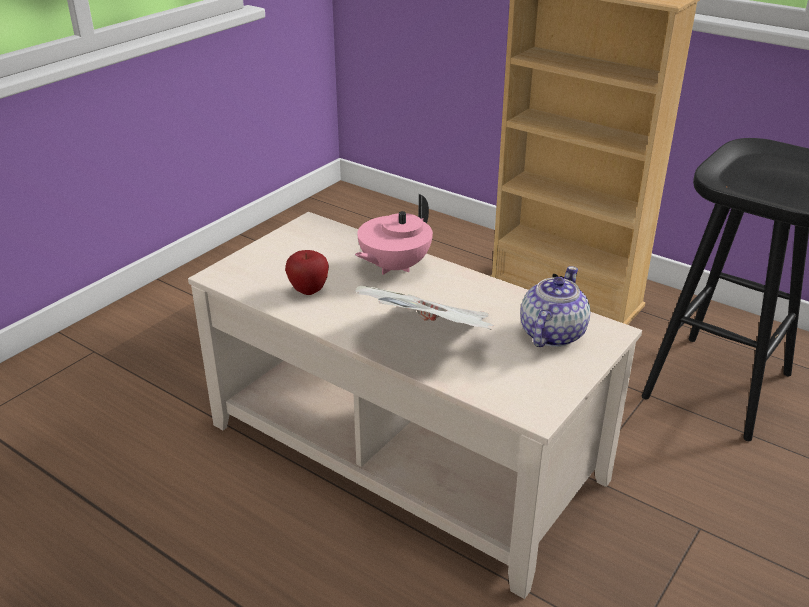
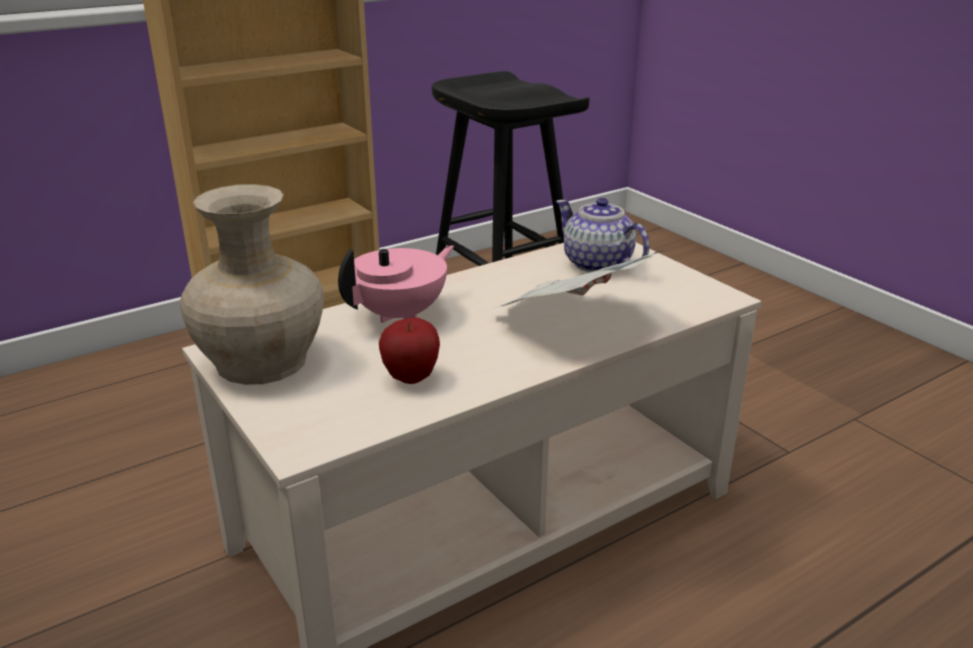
camera: 70 degrees left, 5 degrees down
pink teapot [355,194,433,275] -> pink teapot turned 105 degrees counterclockwise [338,245,454,323]
none -> beige vase [180,184,324,385]

